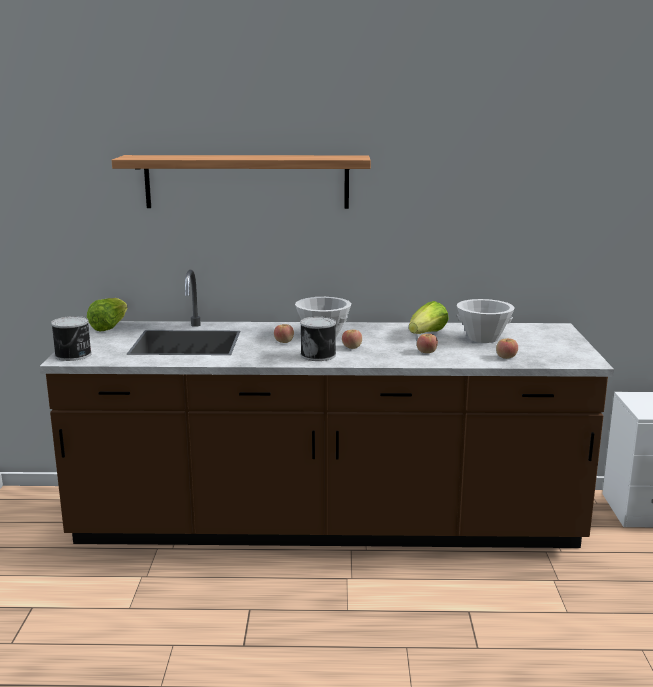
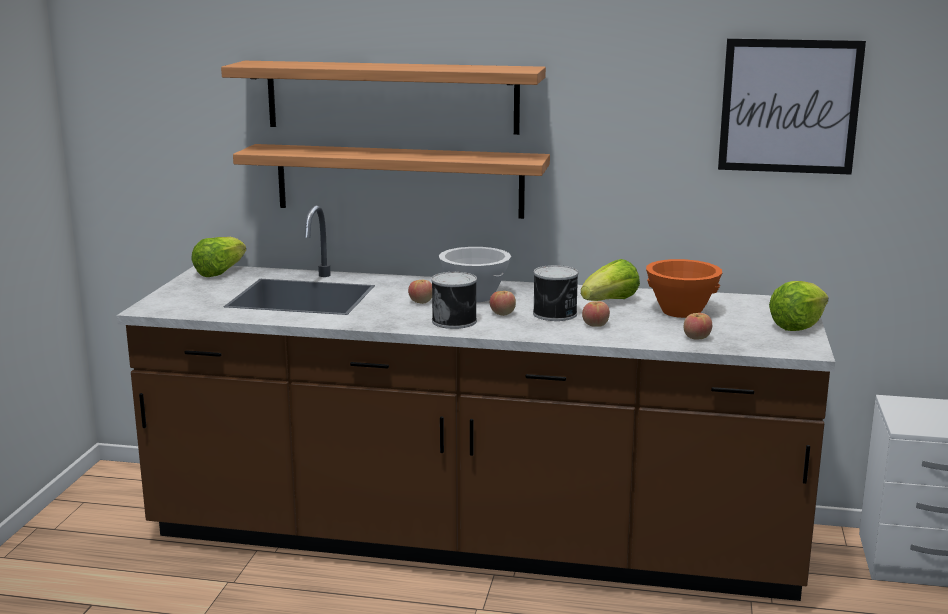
camera: 10 degrees right, 0 degrees up
can [51,316,92,361] -> can moved to [533,265,578,321]
white bowl [457,299,515,343] -> orange bowl [646,259,722,318]
none -> shelf [233,144,550,219]
none -> picture [718,38,866,175]
none -> lettuce [769,281,829,331]

